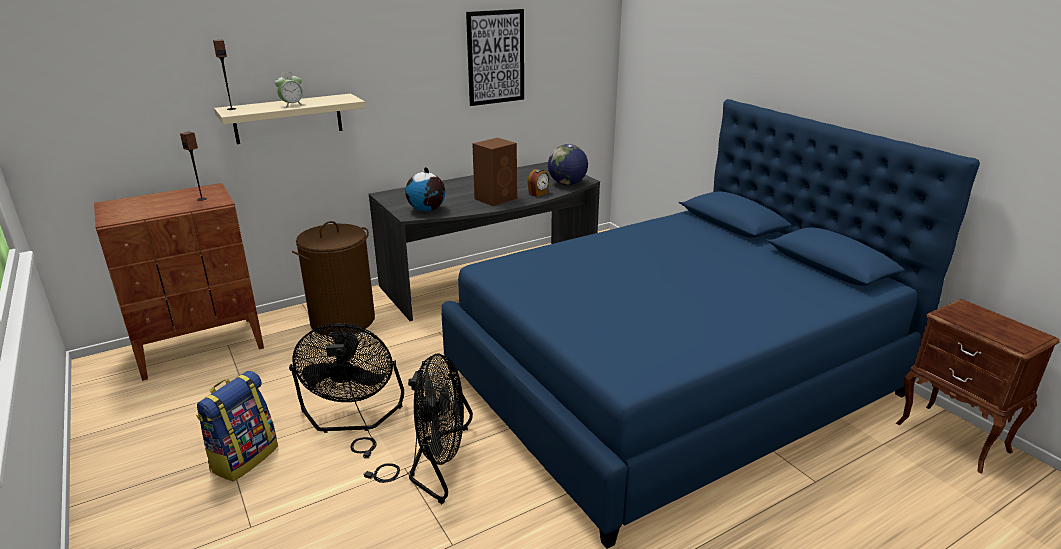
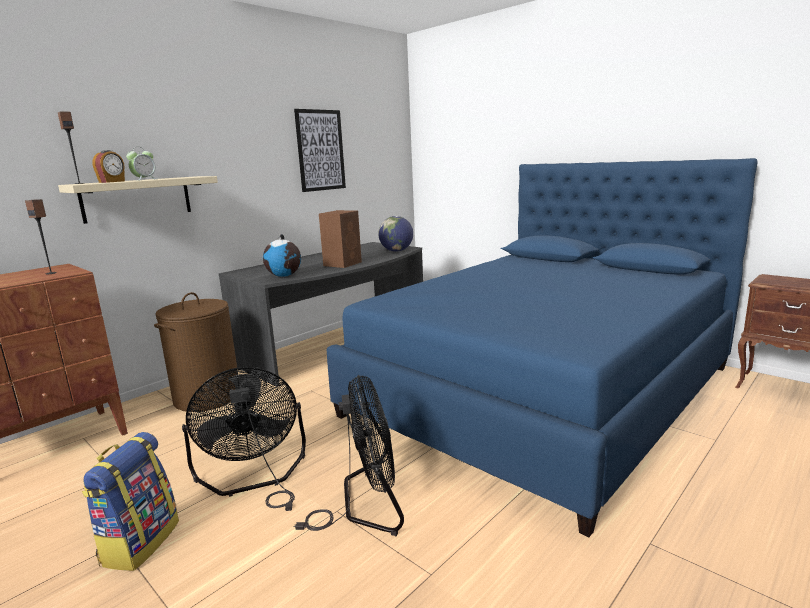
camera: 15 degrees left, 10 degrees down
alarm clock [527,169,549,197] -> alarm clock moved to [92,150,125,183]

